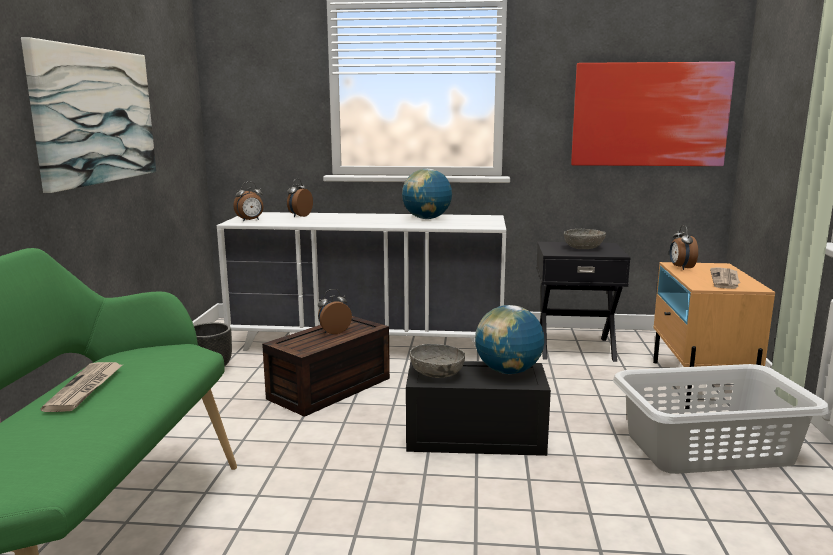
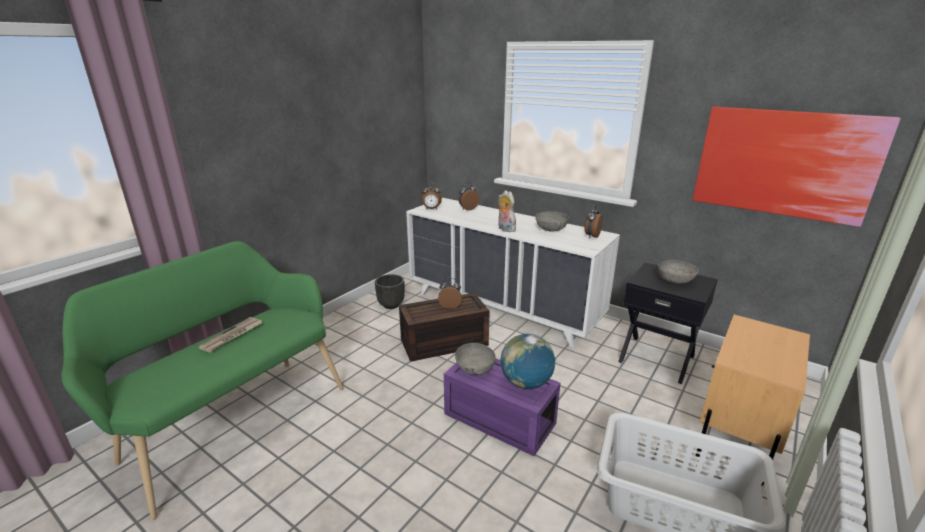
camera: 30 degrees right, 10 degrees up
picture [21,37,156,193] -> none
globe [402,169,452,219] -> grey bowl [535,211,569,232]
black storage box [406,361,551,456] -> purple storage box [444,359,561,456]
alarm clock [670,225,698,270] -> alarm clock moved to [585,205,603,238]
newspaper [710,267,740,289] -> none
none -> plush toy [498,190,516,232]

